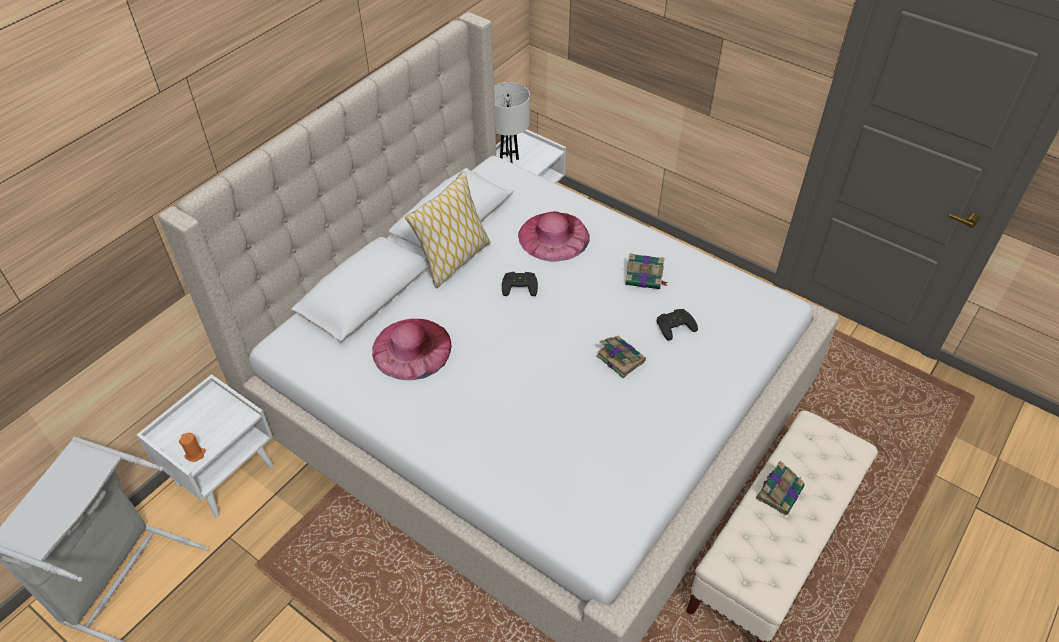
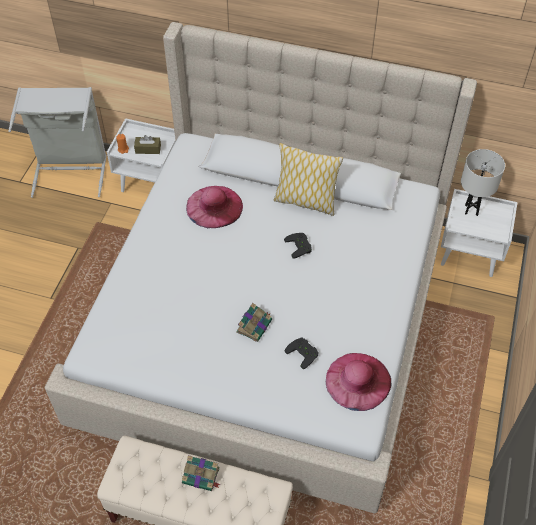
camera: 70 degrees right, 5 degrees up
pink hat [518,211,590,262] -> pink hat moved to [326,353,391,411]
book [625,253,668,289] -> none
none -> brown tissue box [134,135,161,154]

